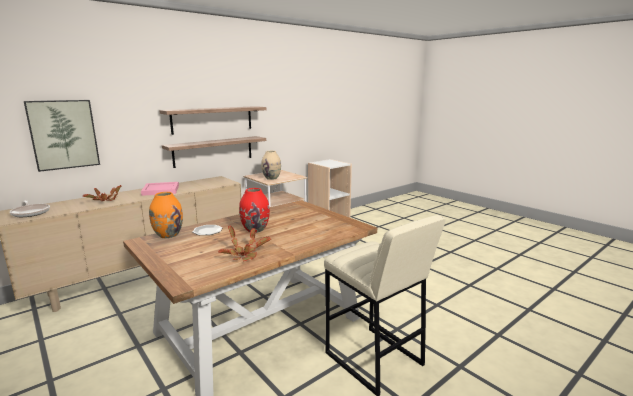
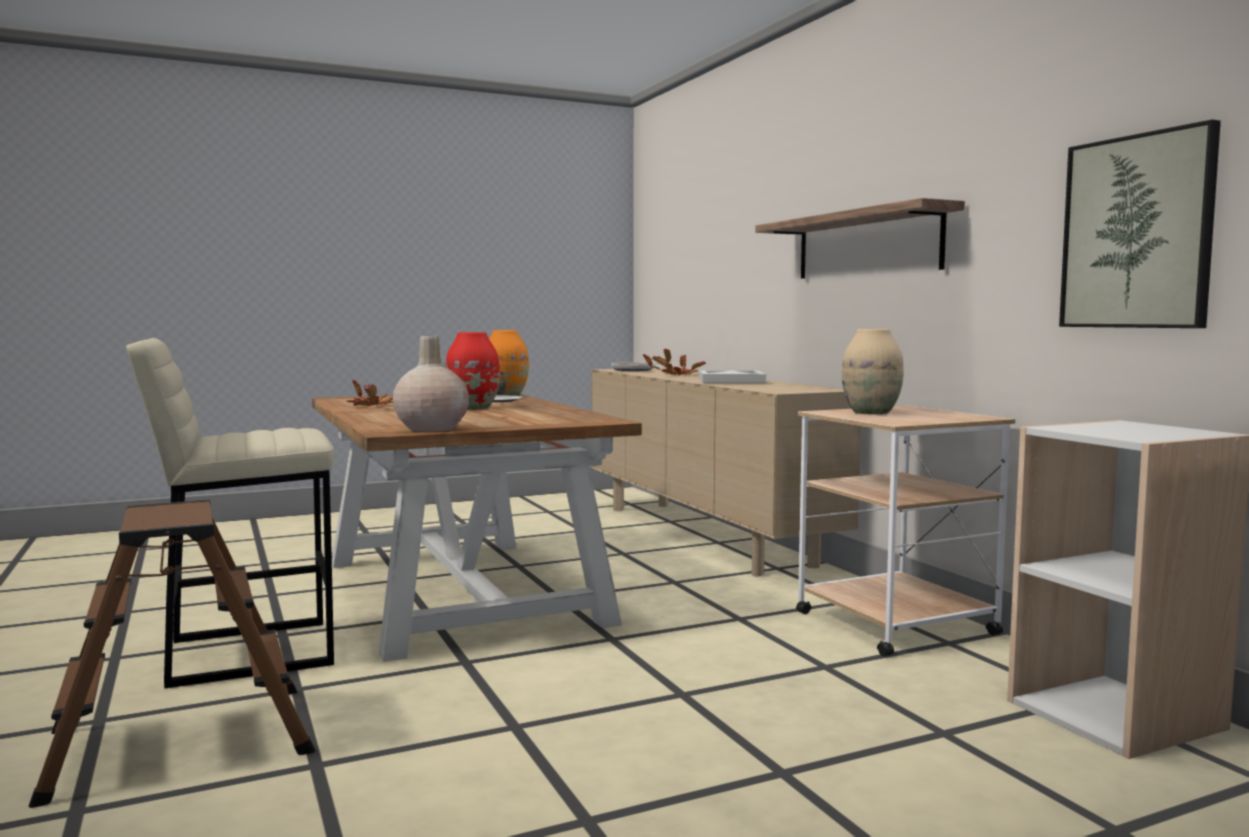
camera: 105 degrees right, 10 degrees down
picture [24,100,100,172] -> picture moved to [1059,120,1221,328]
pink tray [141,182,179,196] -> white tray [699,370,766,383]
shelf [162,136,266,168] -> none
none -> brown step ladder [29,500,315,808]
none -> beige vase [393,336,469,432]

